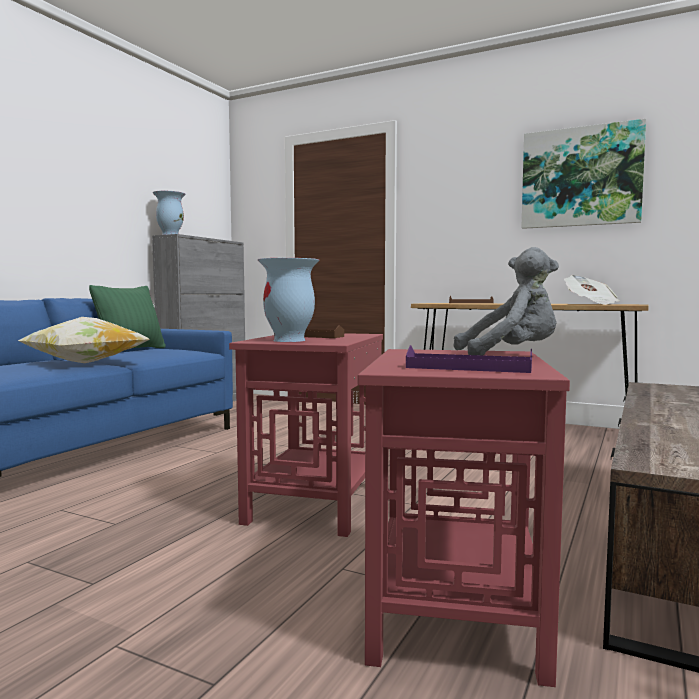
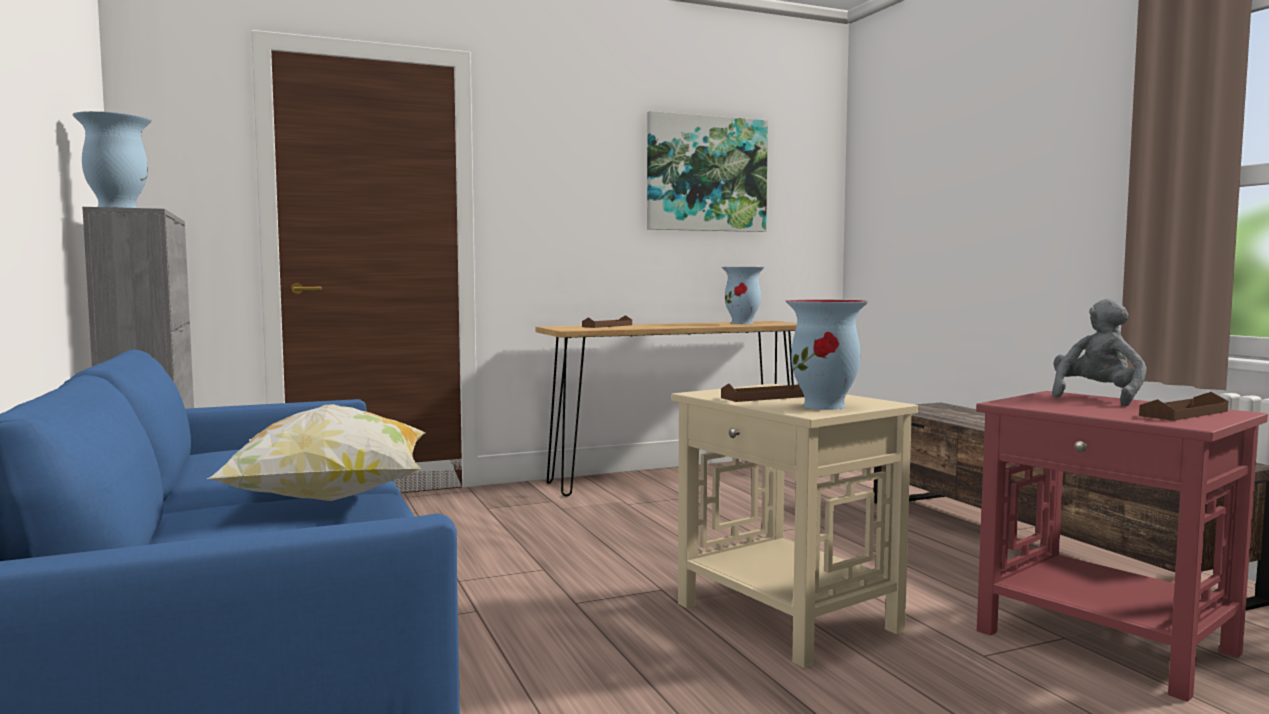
camera: 50 degrees left, 0 degrees up
green pillow [89,285,166,348] -> none
red side table [229,333,383,537] -> beige side table [671,384,918,668]
purple tray [406,345,532,373] -> brown tray [1139,392,1228,421]
newspaper [564,275,620,305] -> vase [722,267,765,324]

